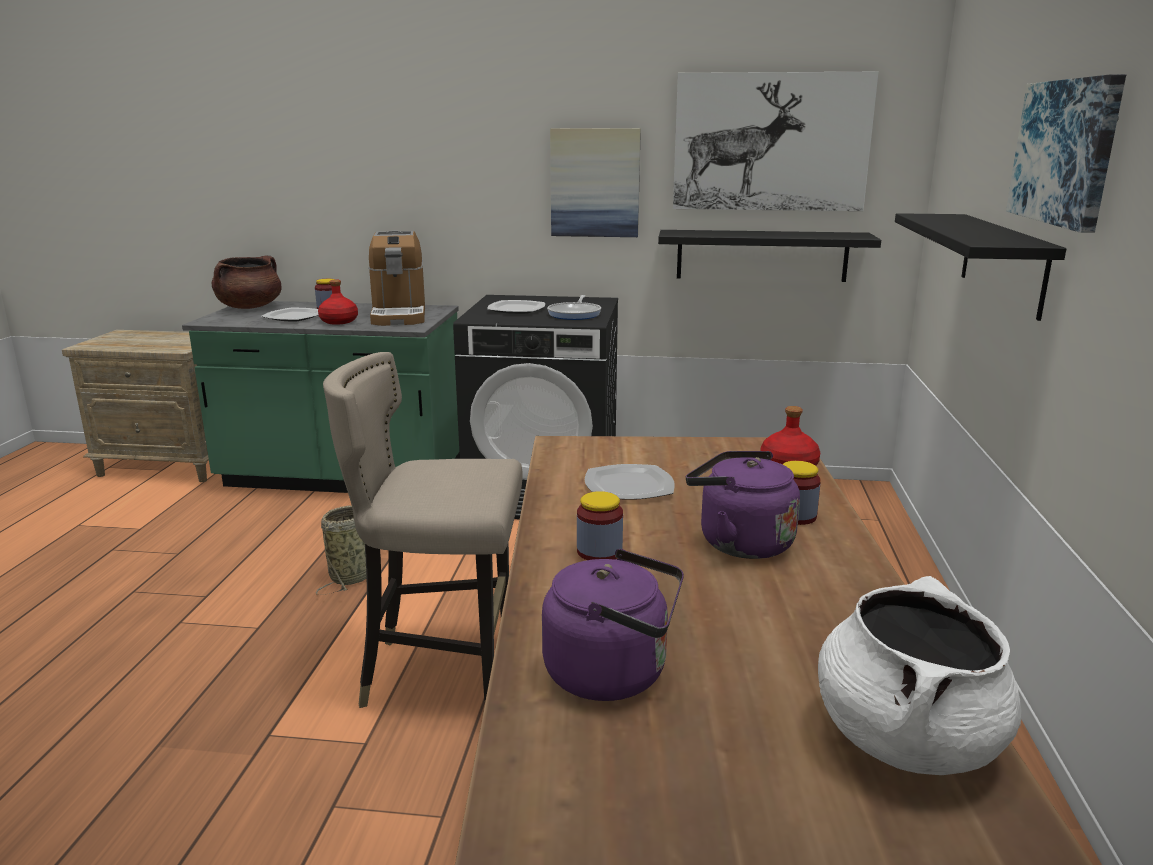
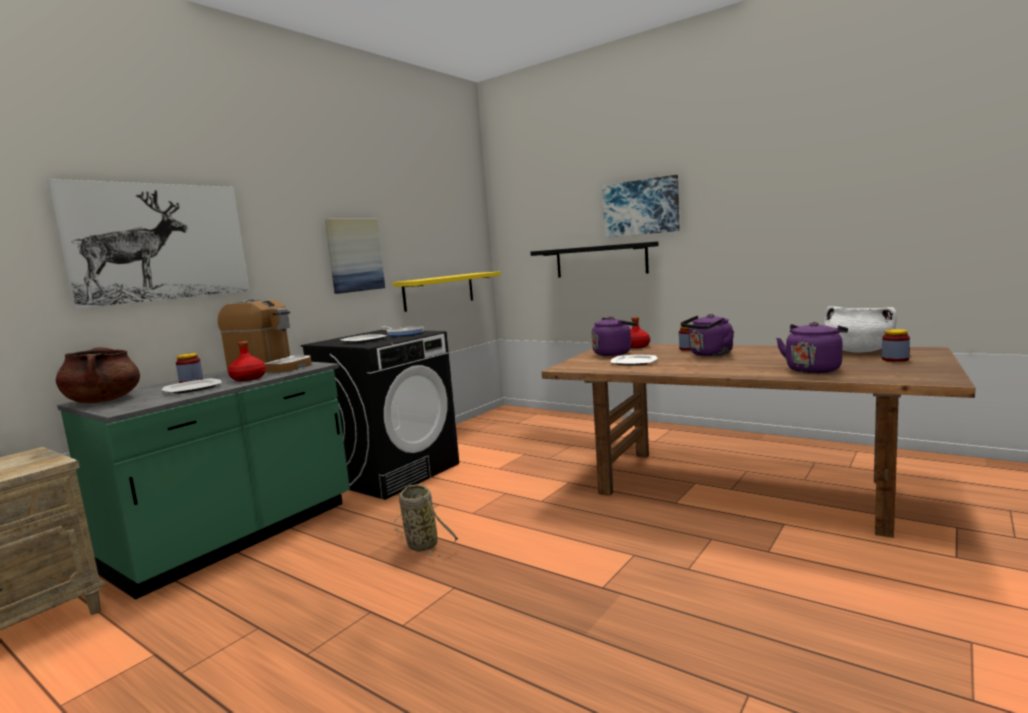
camera: 60 degrees left, 10 degrees down
beige stool [323,352,523,708] -> none
jar [577,491,623,560] -> jar moved to [882,329,910,362]
black shelf [658,230,881,282] -> yellow shelf [393,272,501,312]
picture [673,72,879,211] -> picture moved to [47,179,249,309]
none -> purple kettle [592,317,638,356]

